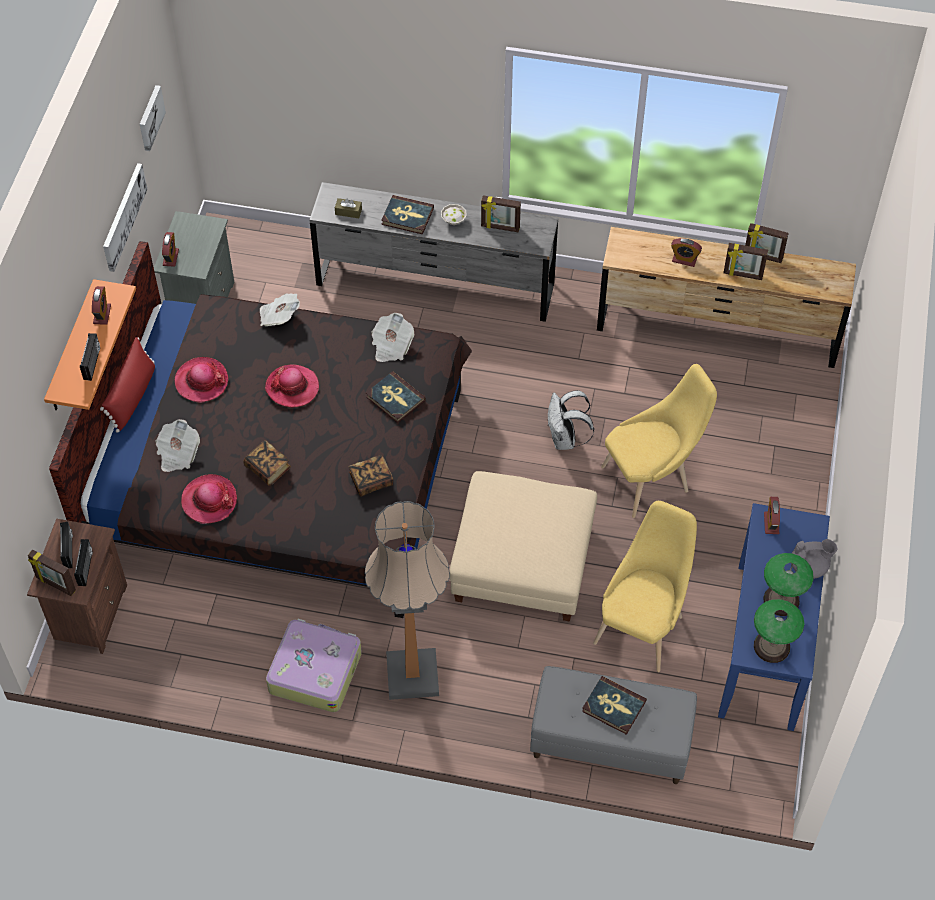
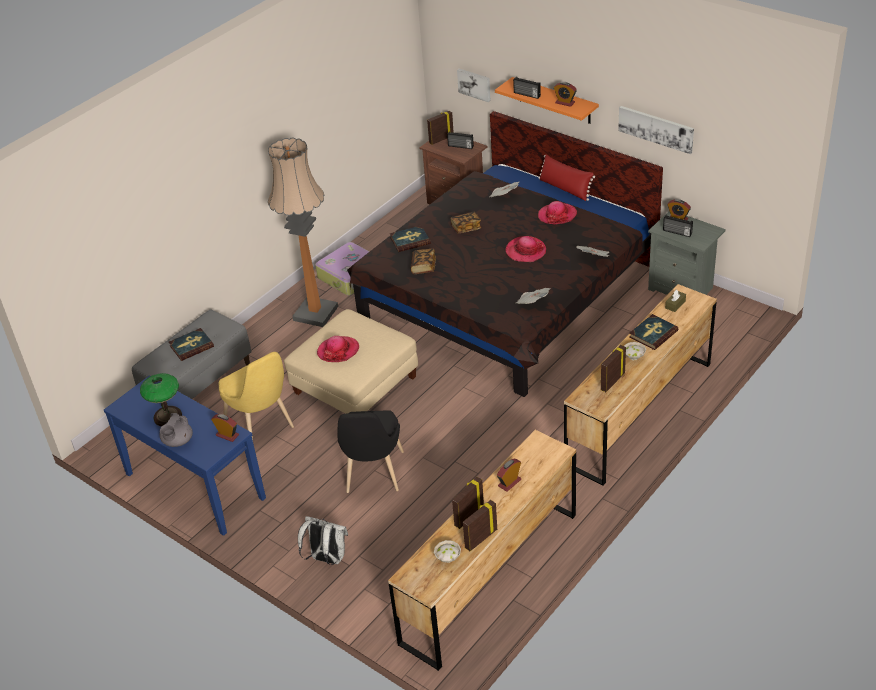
camera: 120 degrees right, 15 degrees down
radio [74,539,93,586] -> radio moved to [663,215,693,237]
picture [140,85,166,151] -> picture moved to [457,69,490,102]
hat [181,474,237,524] -> hat moved to [317,336,359,362]
grey dresser [309,182,558,322] -> brown dresser [564,284,717,486]
book [366,371,426,423] -> book moved to [390,225,431,252]
white backpack [548,390,594,450] -> white backpack moved to [298,516,348,565]
yellow chair [601,364,717,518] -> black chair [338,410,404,493]
table lamp [754,599,804,663] -> none
none -> white bowl [434,540,461,563]

